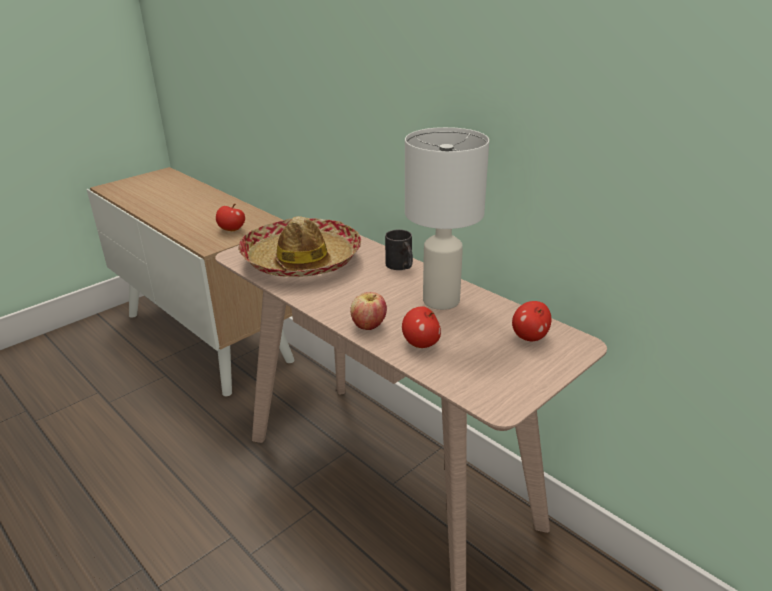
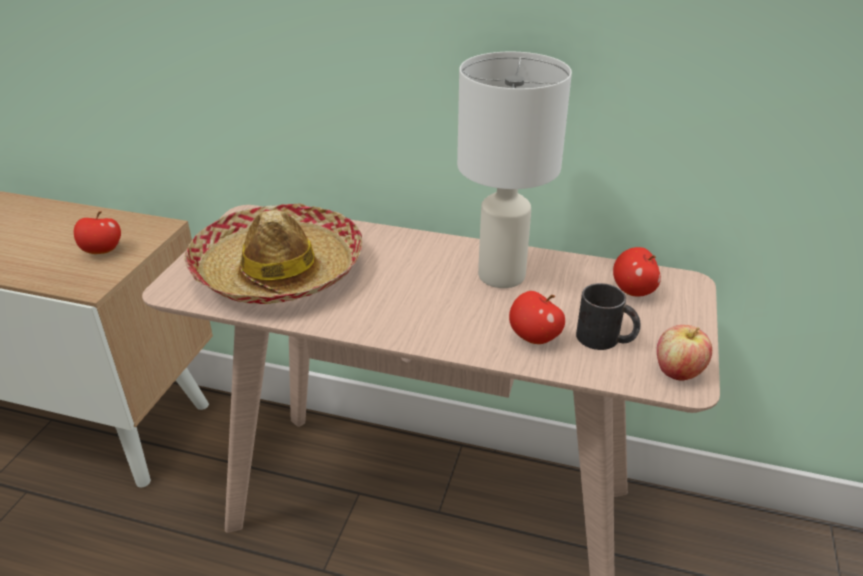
camera: 30 degrees left, 5 degrees up
apple [350,292,387,330] -> apple moved to [657,325,712,381]
black mug [385,229,413,270] -> black mug moved to [576,283,641,350]

